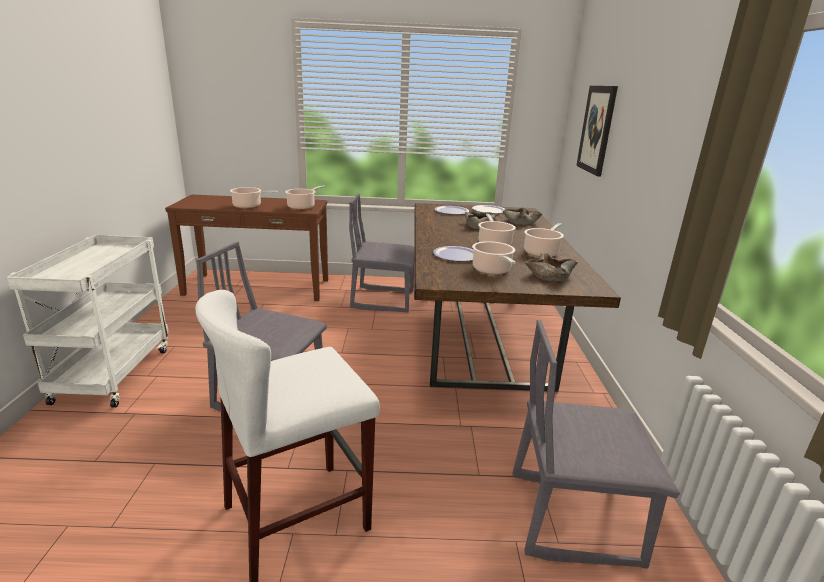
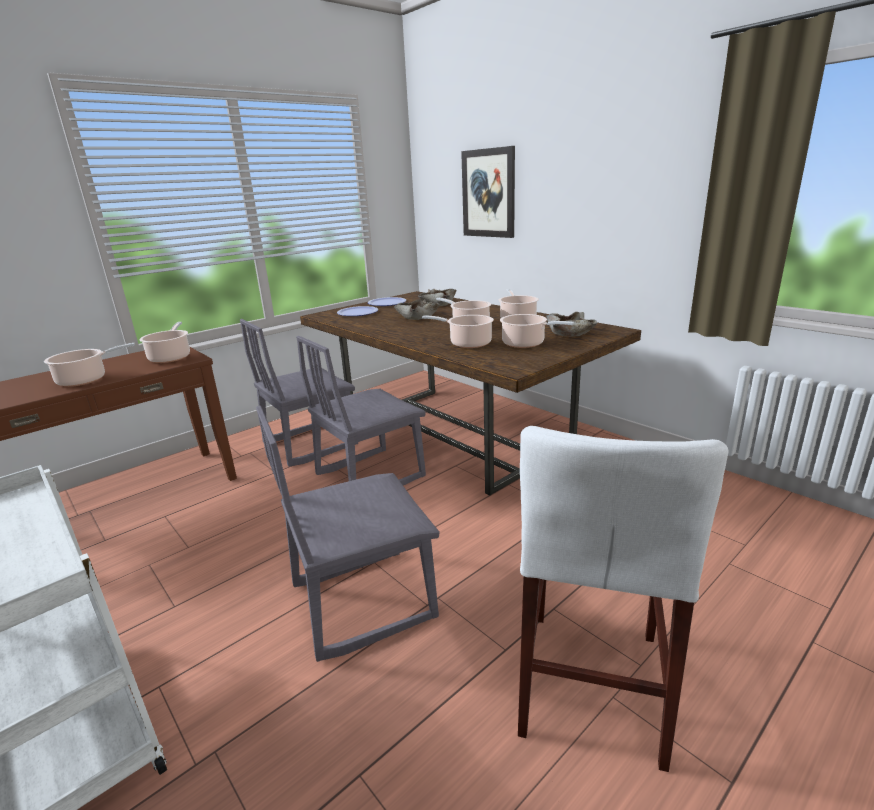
camera: 40 degrees left, 0 degrees up
plate [433,246,474,262] -> cooking pot [422,315,494,348]
grey chair [513,320,680,569] -> grey chair moved to [296,336,426,485]

